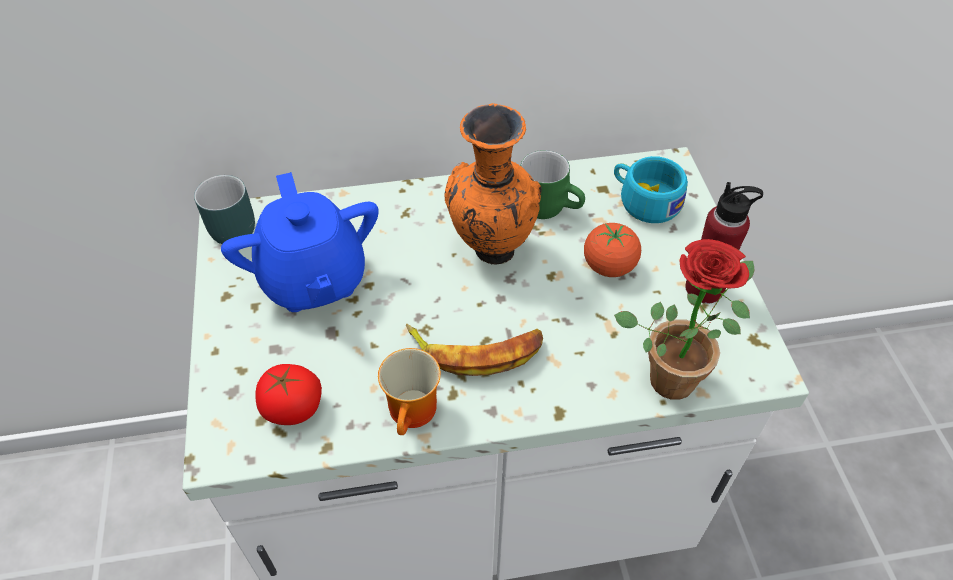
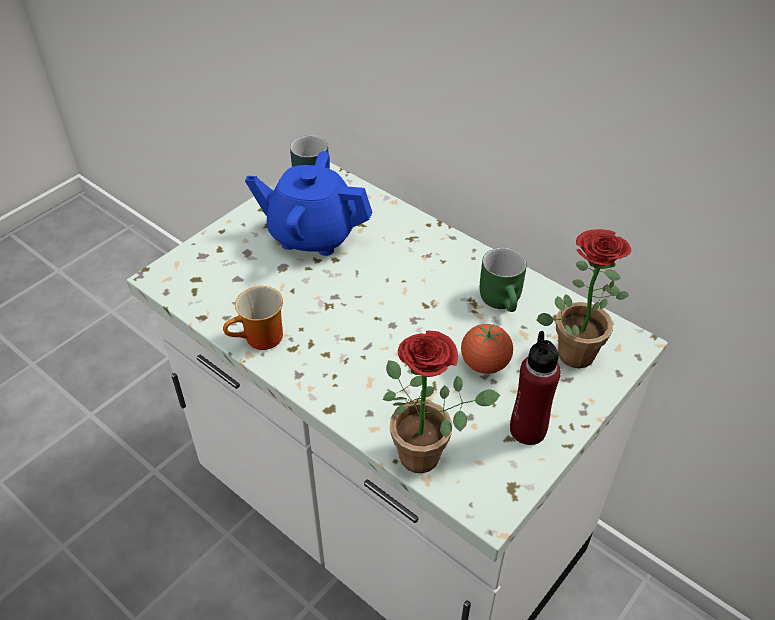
camera: 50 degrees right, 5 degrees down
blue teapot [221,172,379,312] -> blue teapot turned 75 degrees clockwise [245,151,373,256]
tomato [255,364,322,425] -> none
banana [406,324,543,376] -> none
orange vase [445,103,542,264] -> none
turquoise cup [614,156,688,223] -> potted plant [537,229,631,368]

